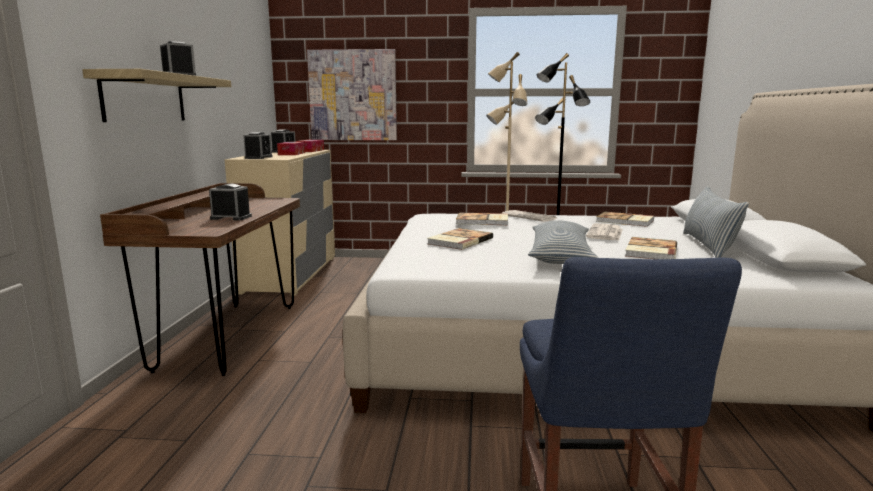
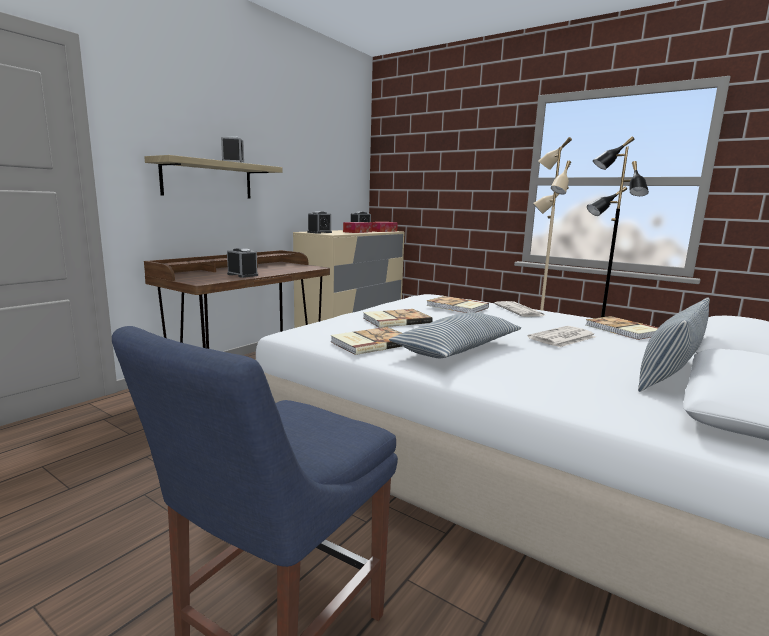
camera: 30 degrees right, 0 degrees up
picture [307,49,397,140] -> none
book [625,237,677,259] -> book moved to [330,327,403,355]

